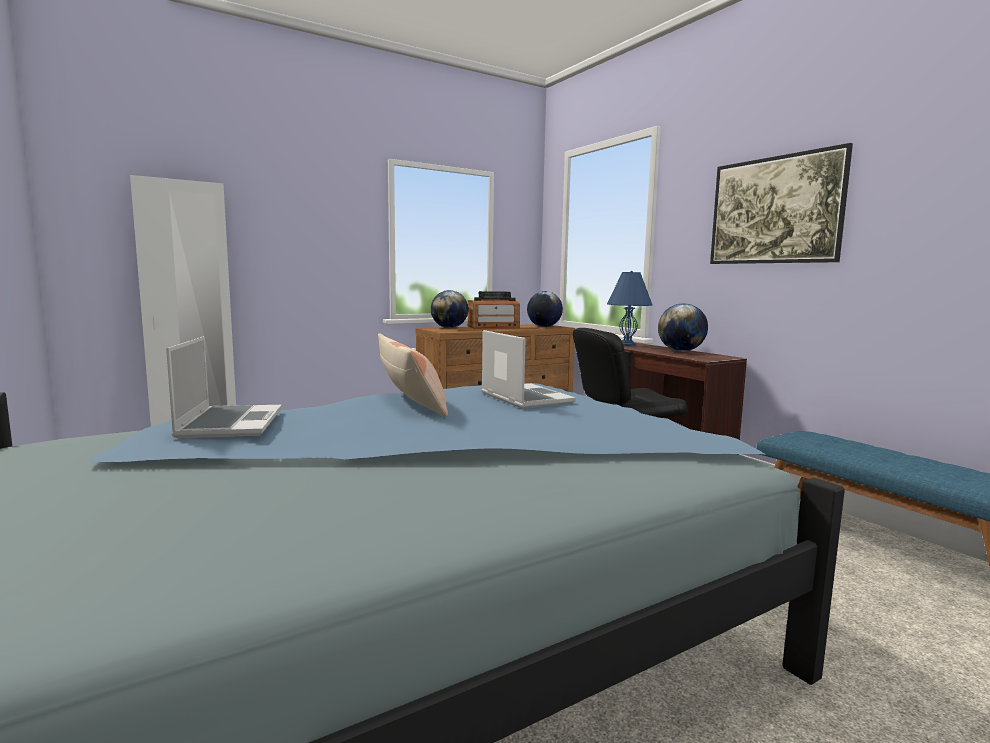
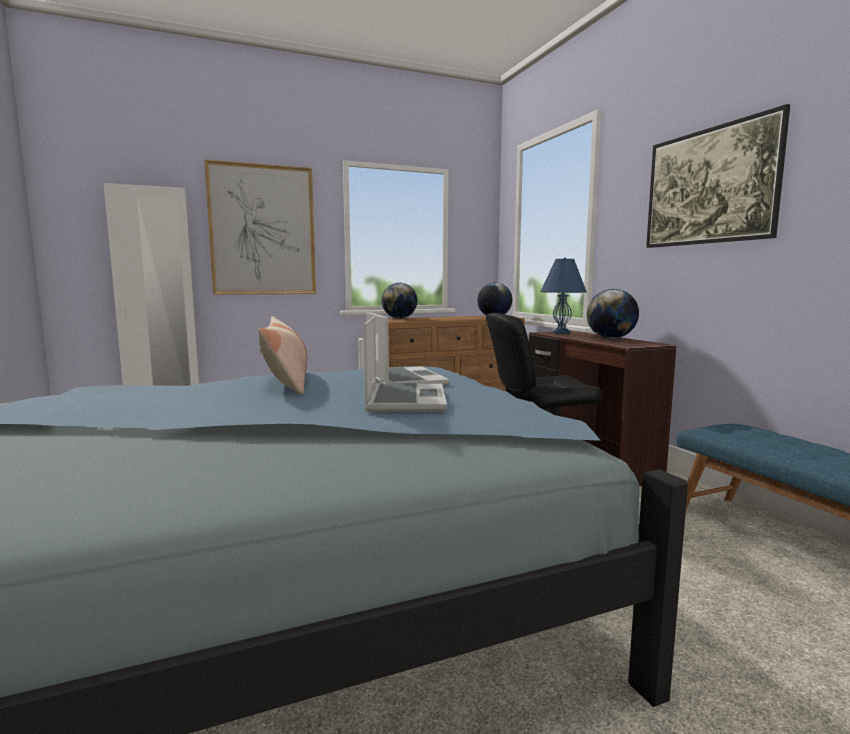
camera: 10 degrees right, 0 degrees up
laptop [166,336,282,438] -> laptop moved to [363,316,447,412]
radio [468,291,520,329] -> none
none -> picture [204,159,316,295]

